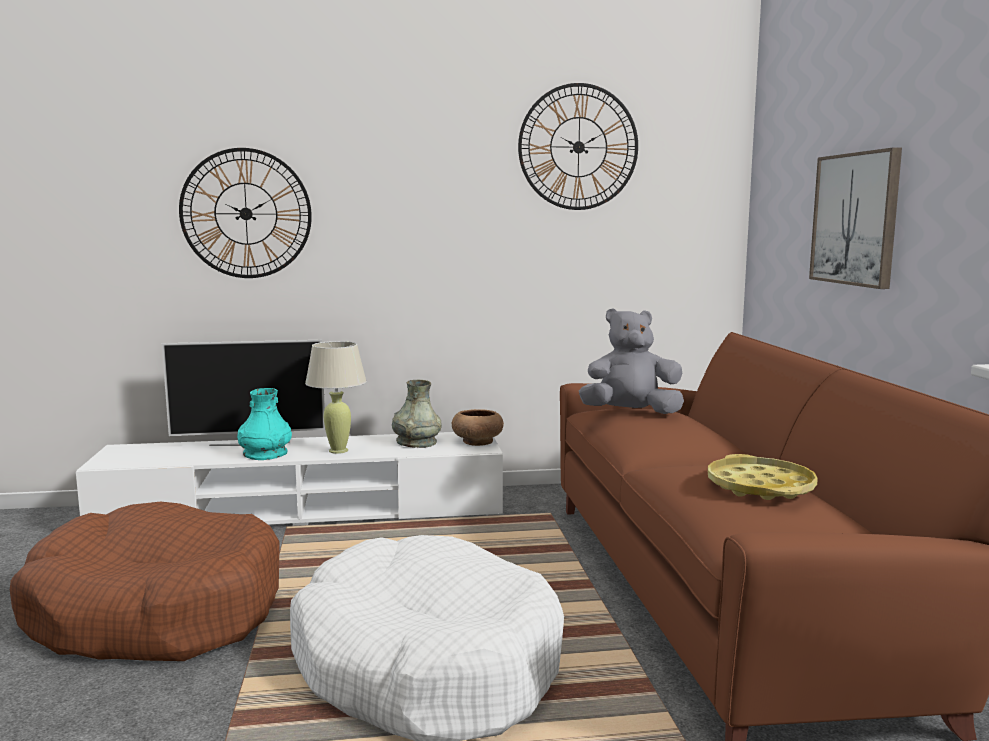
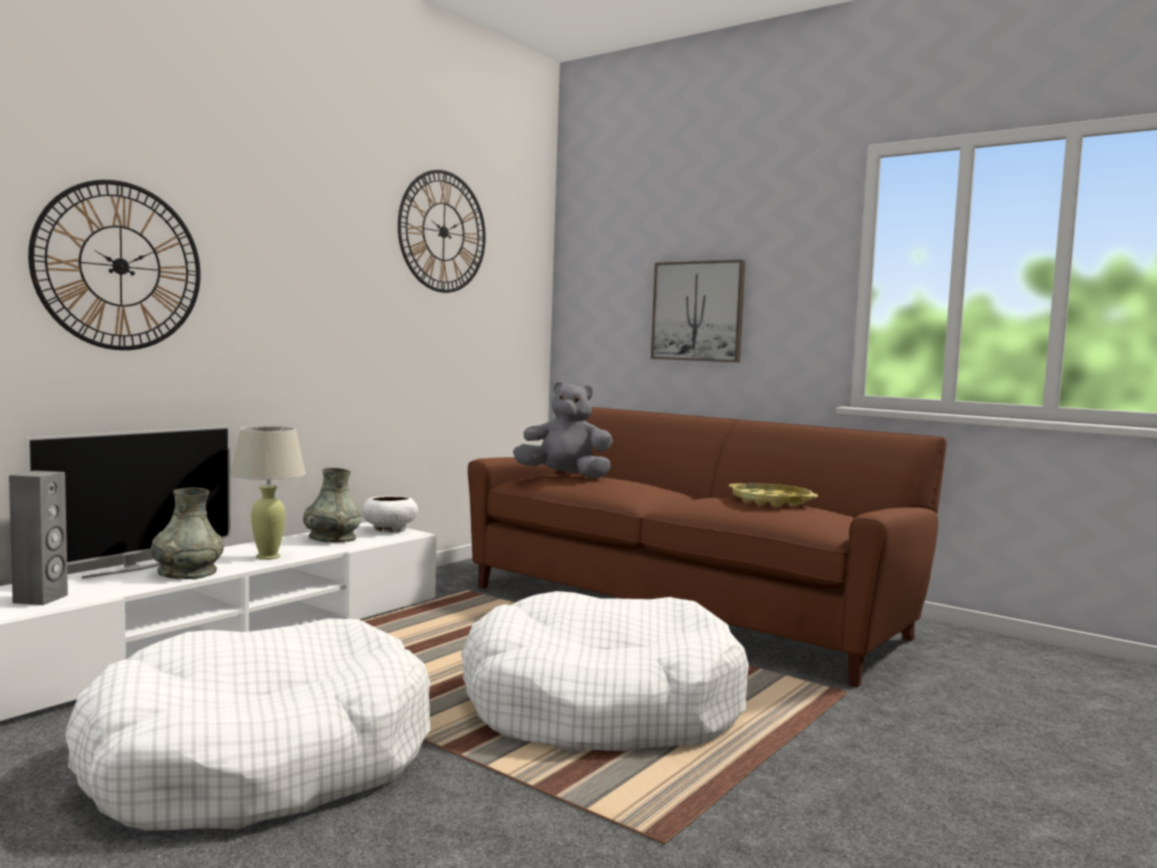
camera: 45 degrees left, 5 degrees down
brown dog bed [10,502,279,661] -> white dog bed [65,618,430,831]
turquoise vase [237,388,292,460] -> grey vase [151,487,224,579]
brown bowl [452,409,504,446] -> white bowl [362,496,418,533]
grey plush toy [579,308,684,414] -> grey plush toy turned 60 degrees clockwise [513,382,613,478]
none -> grey speaker [9,471,68,605]

